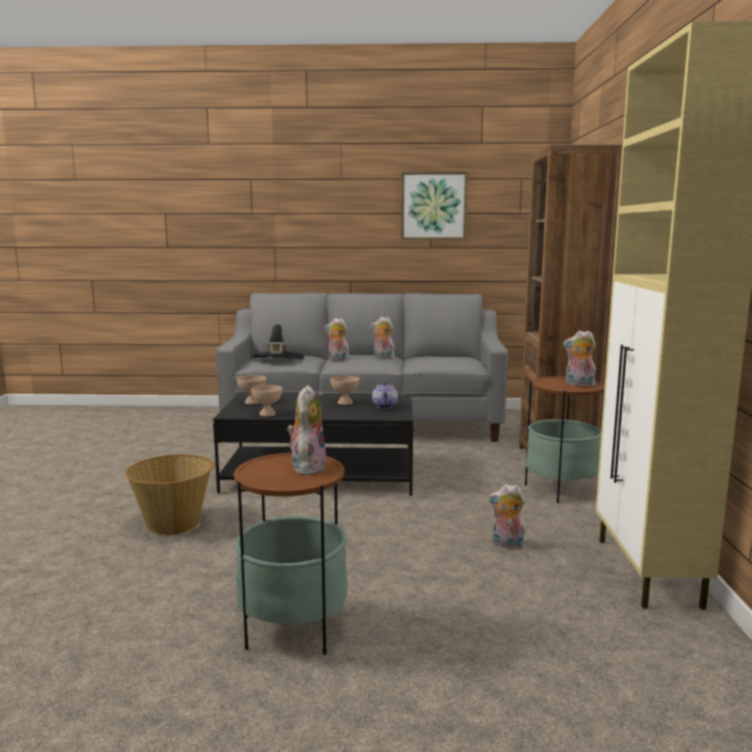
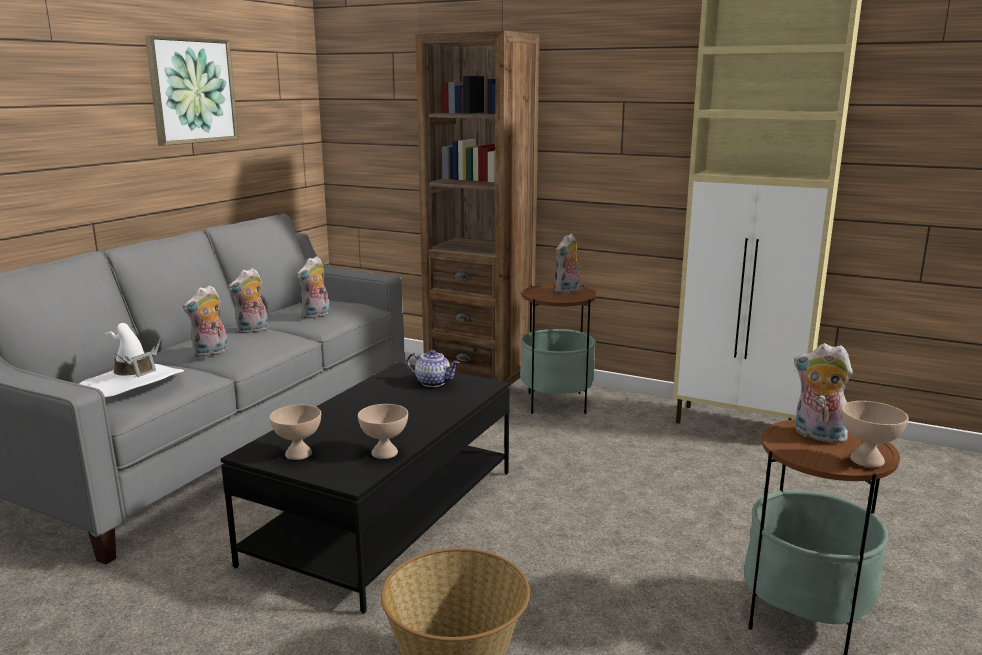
camera: 65 degrees left, 5 degrees up
black hat [250,324,304,359] -> white hat [79,323,184,397]
beige bowl [330,376,359,405] -> beige bowl moved to [841,401,909,467]
plush toy [488,484,526,549] -> plush toy moved to [297,256,330,319]

